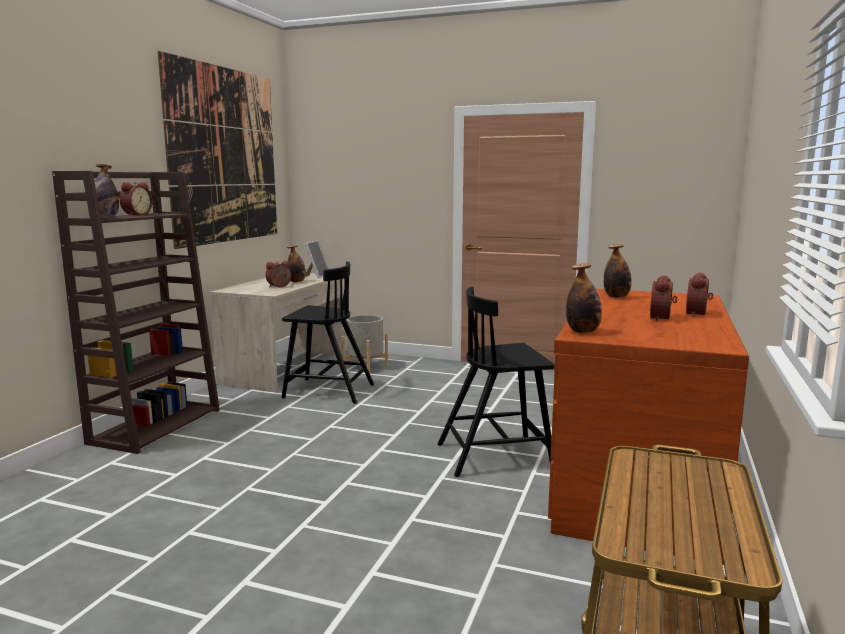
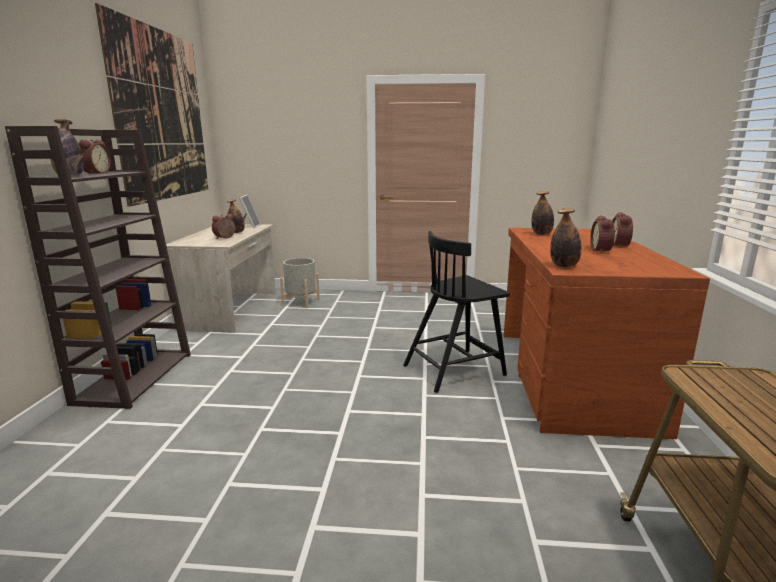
camera: 15 degrees left, 5 degrees up
black chair [281,261,374,404] -> none

